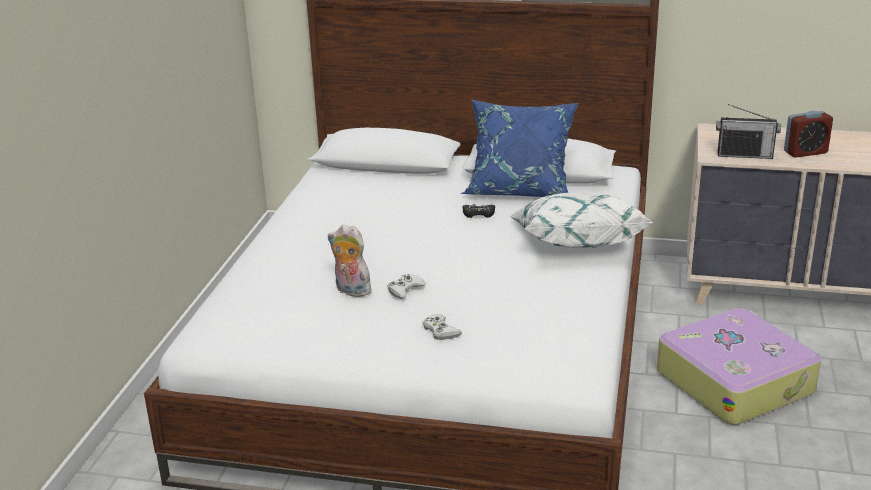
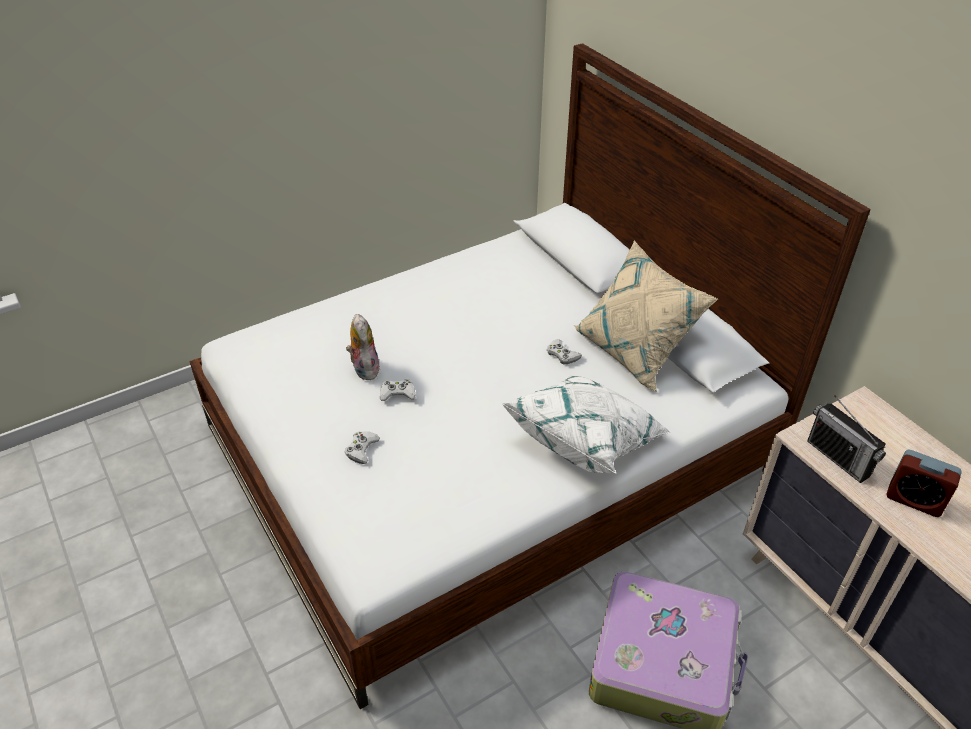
camera: 45 degrees right, 15 degrees up
blue pillow [461,99,578,197] -> beige pillow [574,241,718,392]
black game controller [463,204,495,218] -> white game controller [547,339,582,364]

